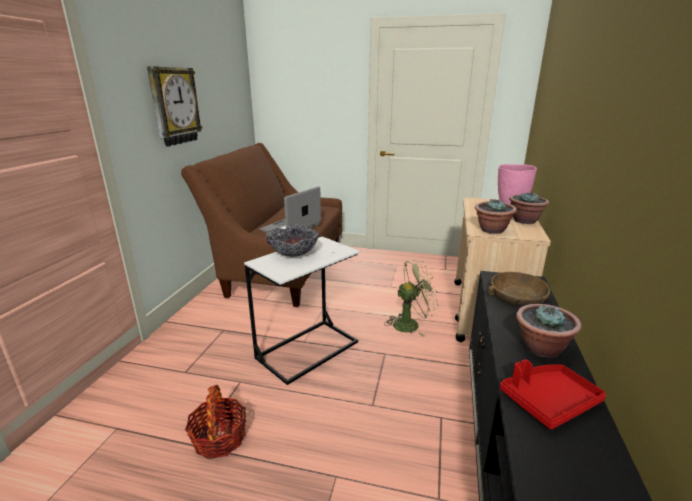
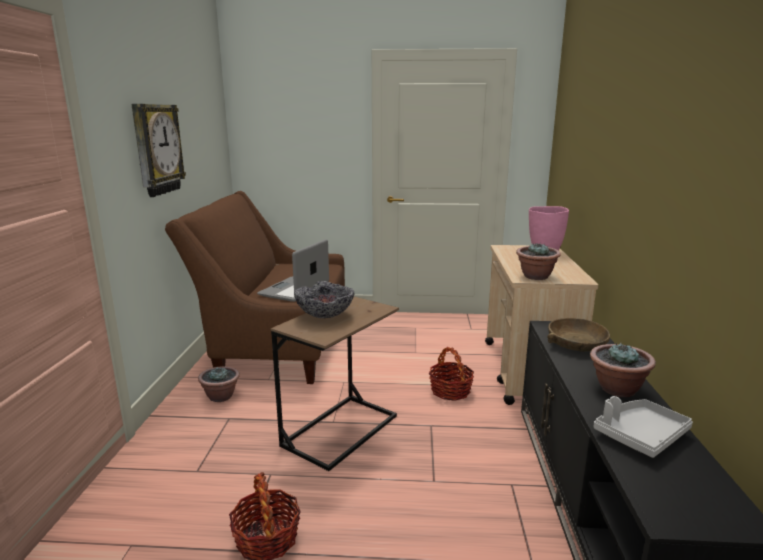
camera: 10 degrees left, 5 degrees down
white side table [244,236,360,385] -> brown side table [271,296,399,471]
green fan [385,260,439,337] -> basket [429,347,474,401]
red tray [500,359,606,430] -> grey tray [593,396,693,458]
potted plant [509,192,549,224] -> potted plant moved to [198,366,240,402]

